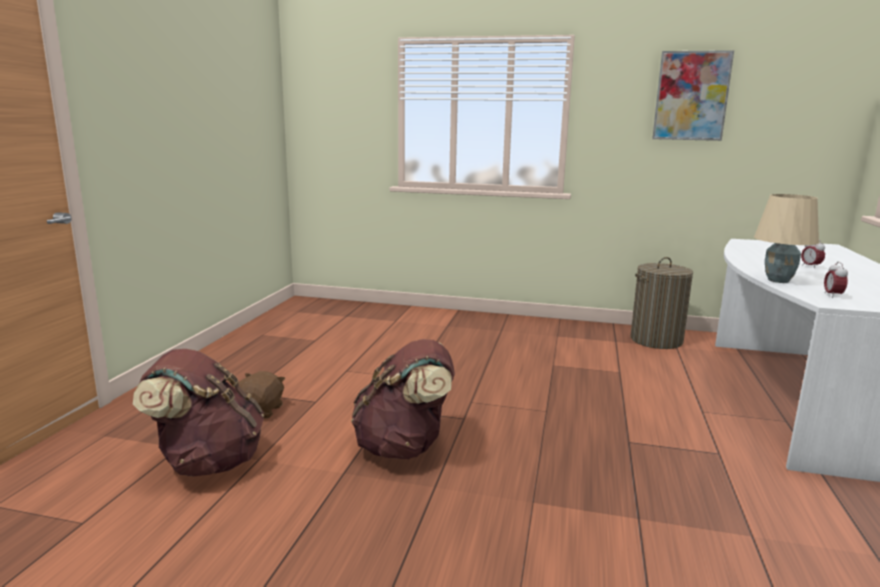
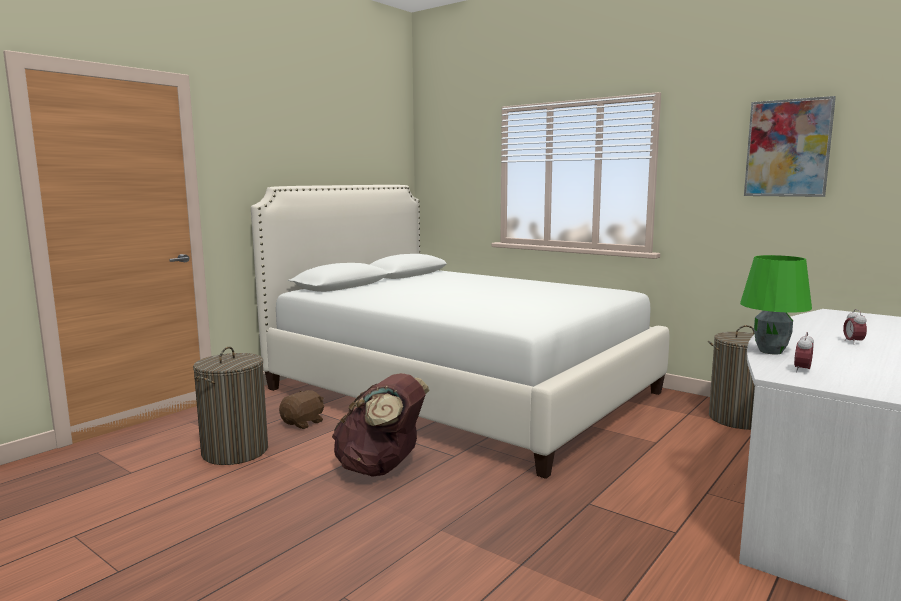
camera: 25 degrees right, 5 degrees down
brown backpack [133,349,264,476] -> laundry basket [193,347,268,465]
beige table lamp [754,194,819,283] -> green table lamp [740,255,812,354]
none -> white bed [251,185,669,479]

